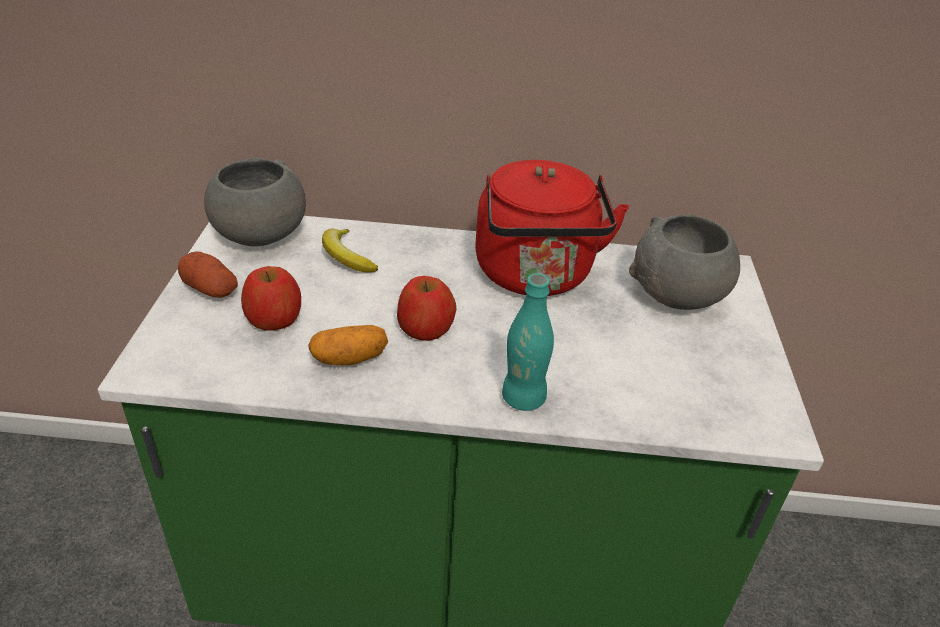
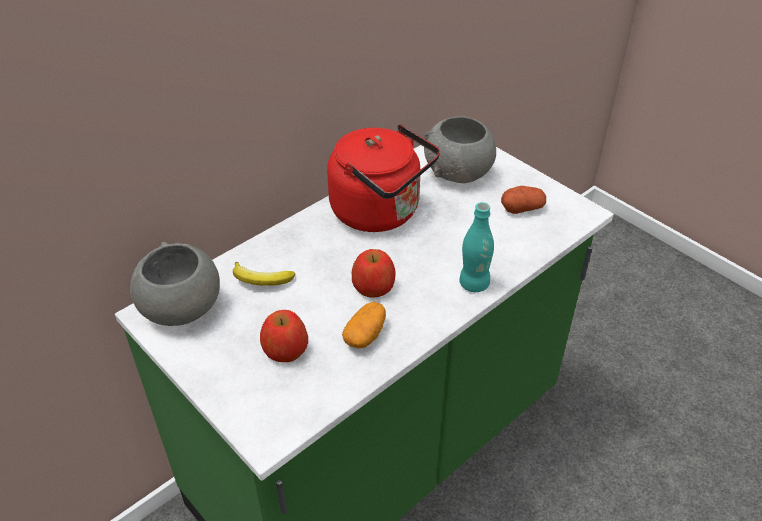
camera: 45 degrees left, 5 degrees up
potato [178,251,238,298] -> potato moved to [501,186,546,214]

